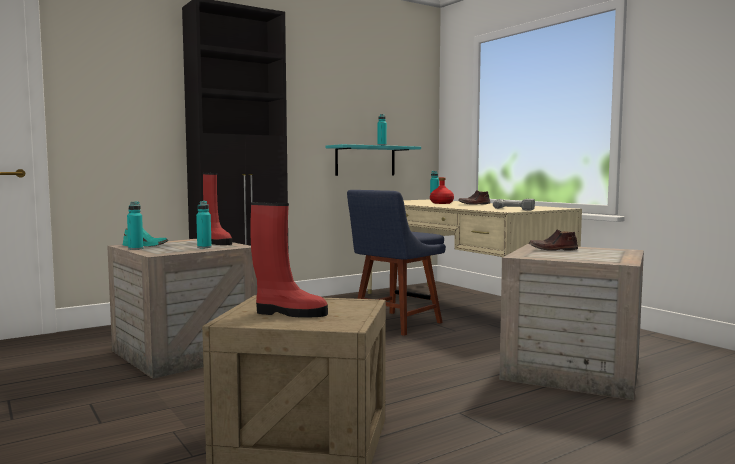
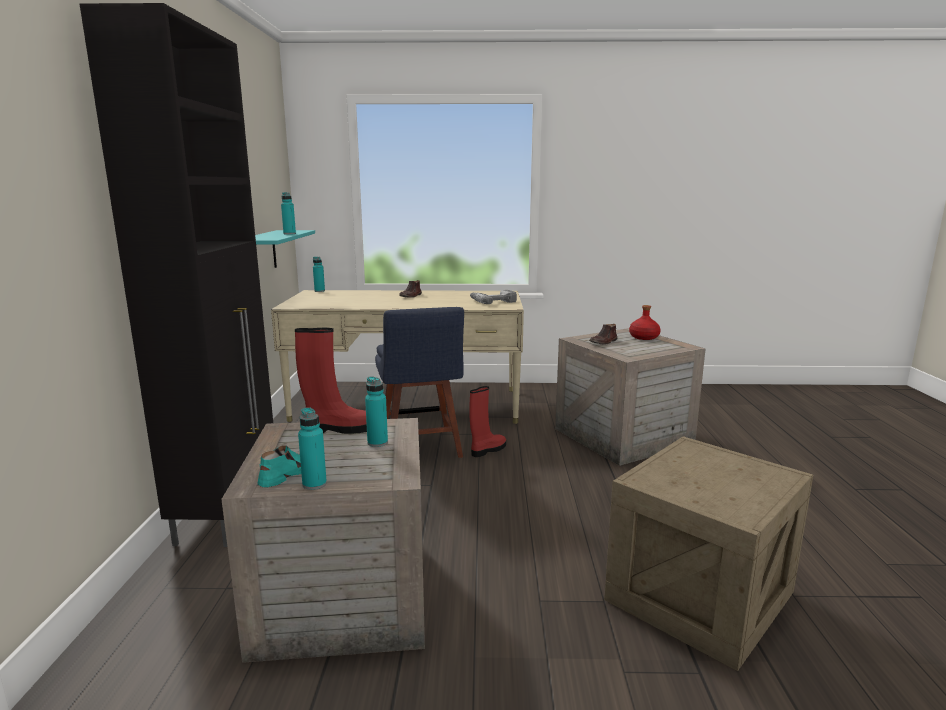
camera: 55 degrees left, 10 degrees up
red boot [250,202,328,318] -> red boot moved to [469,386,506,457]
red bottle [430,177,454,204] -> red bottle moved to [629,305,661,340]

